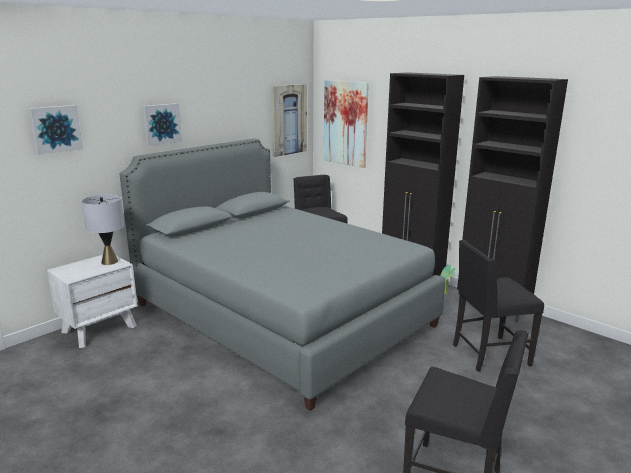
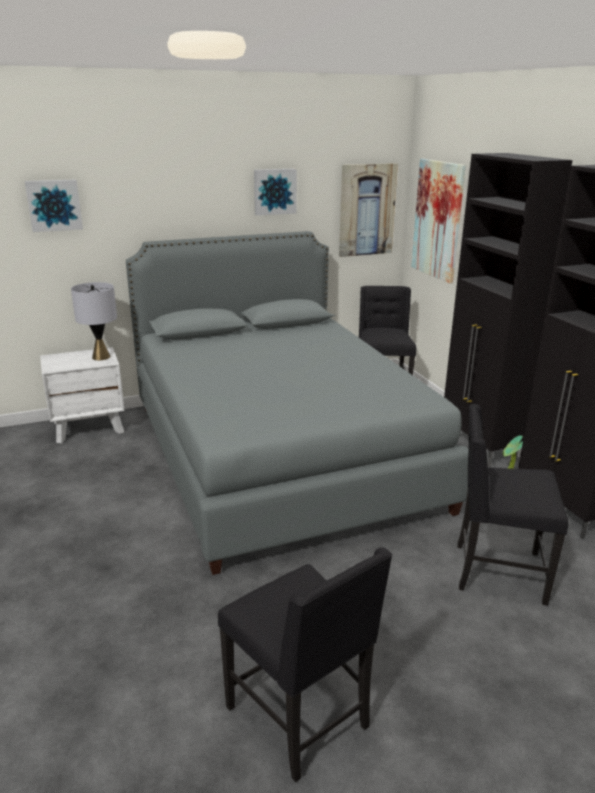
camera: 25 degrees right, 5 degrees up
picture [142,103,182,146] -> picture moved to [254,169,297,216]

